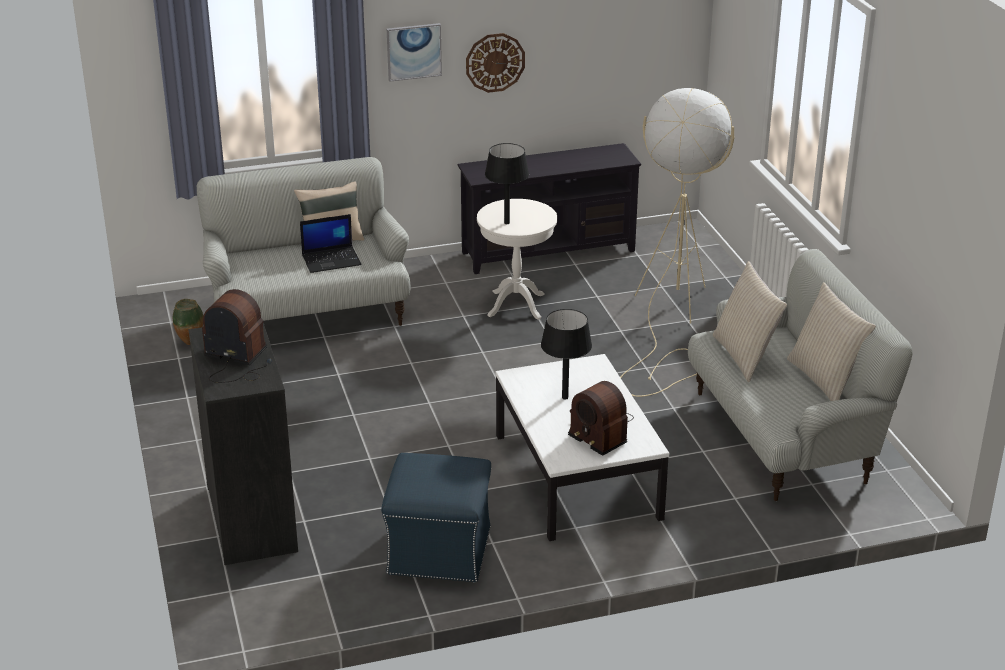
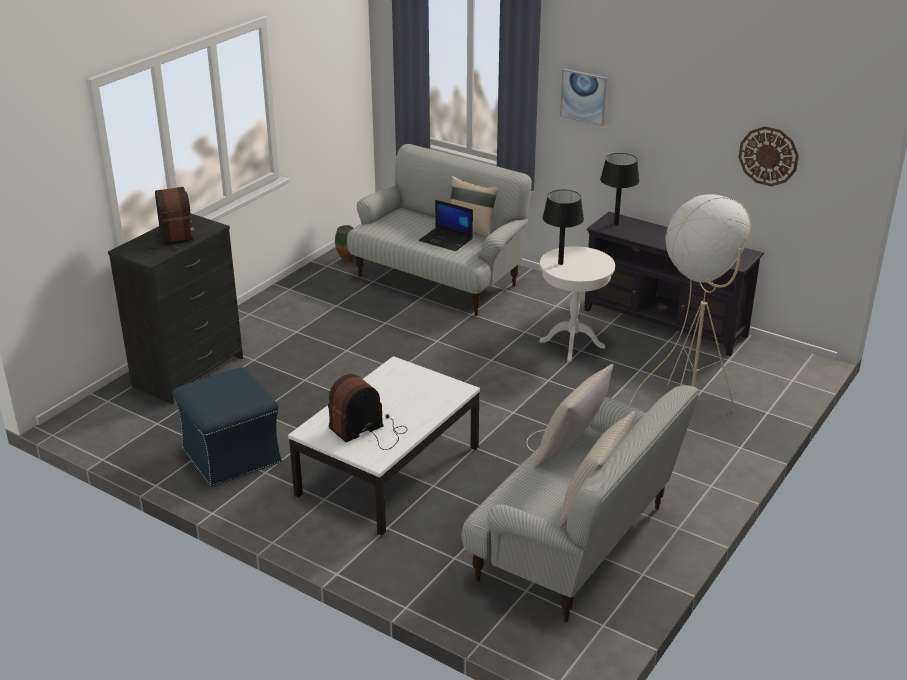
camera: 50 degrees right, 0 degrees up
wall clock [466,33,525,93] -> wall clock moved to [738,126,799,186]
black table lamp [541,309,592,400] -> black table lamp moved to [600,153,639,225]
radio [568,381,634,456] -> radio turned 45 degrees clockwise [328,374,408,450]

